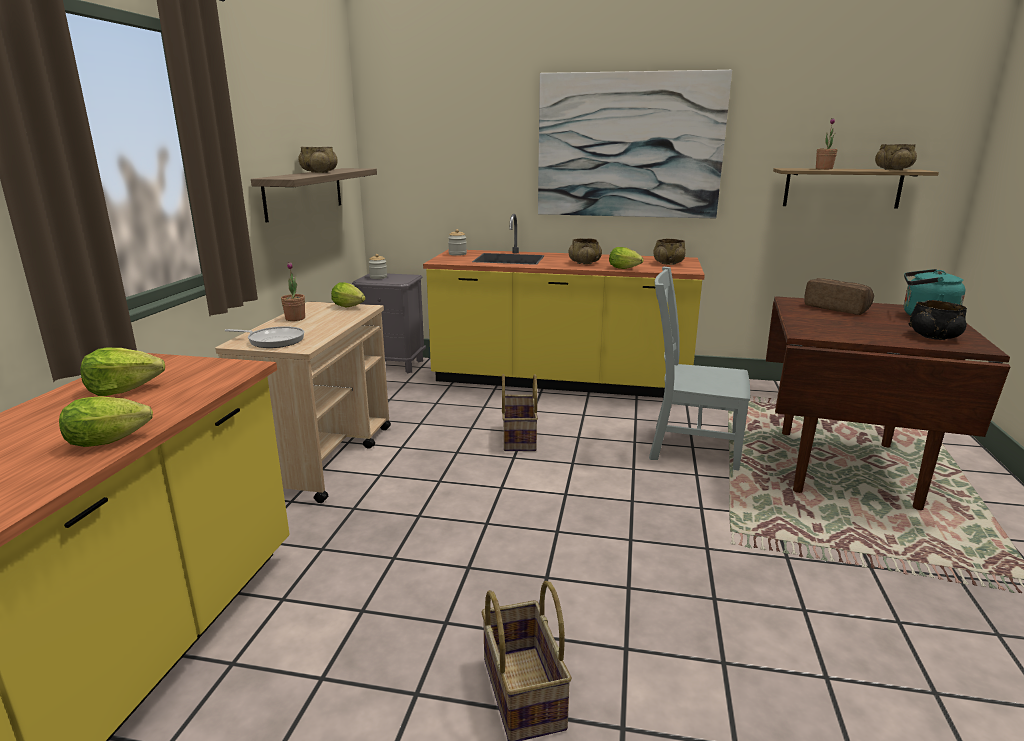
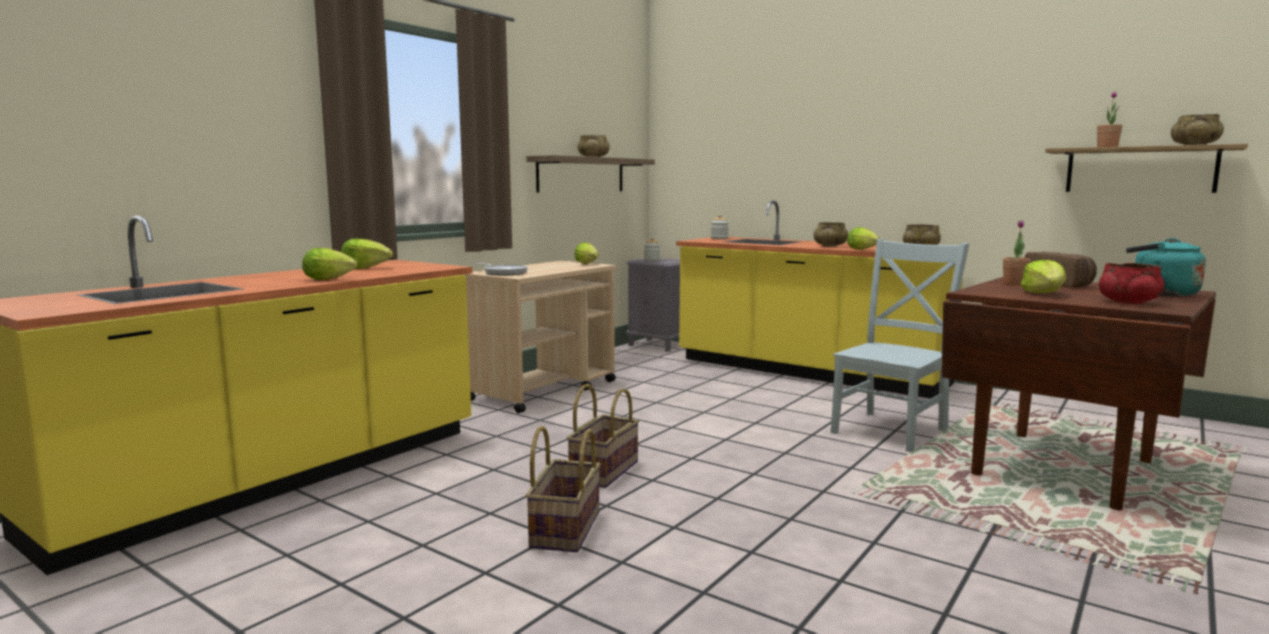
camera: 25 degrees right, 10 degrees down
potted plant [281,262,305,321] -> potted plant moved to [1003,220,1031,285]
basket [502,374,538,451] -> basket moved to [567,384,639,488]
picture [538,70,732,219] -> none
grey chair [649,267,750,471] -> grey chair turned 90 degrees clockwise [830,239,969,452]
black bowl [908,300,967,340] -> red bowl [1099,263,1164,304]
none -> lettuce [1021,260,1066,293]

